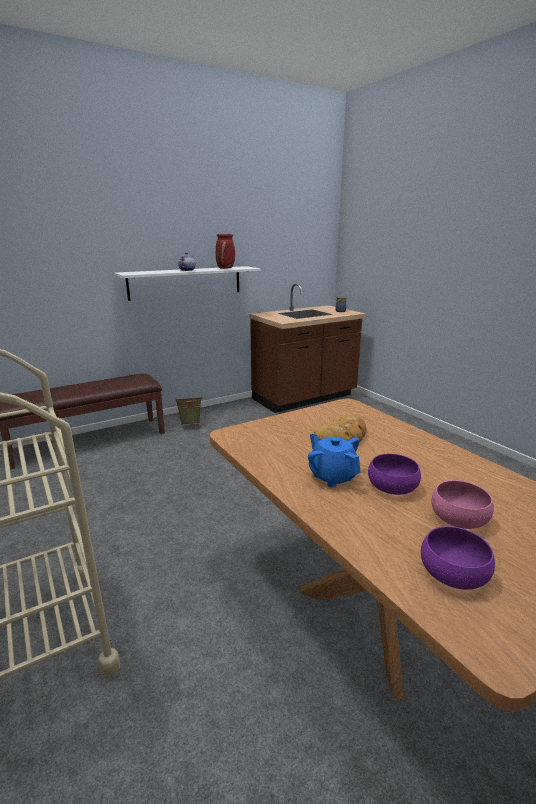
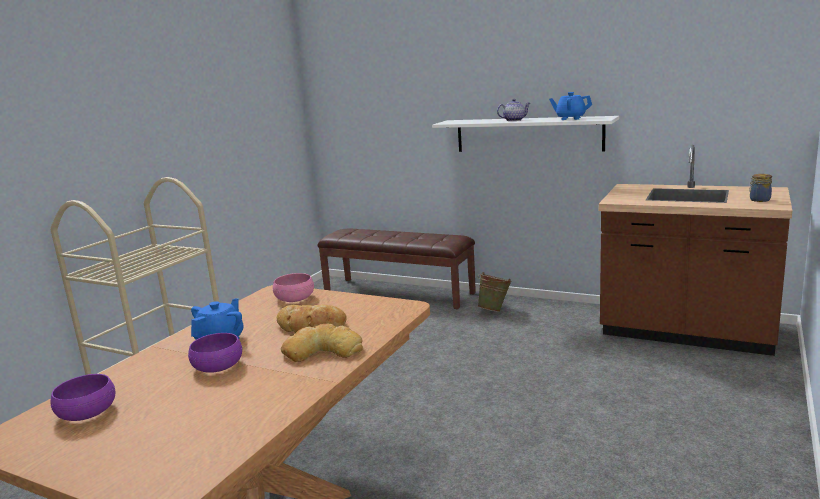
camera: 60 degrees right, 5 degrees down
red vase [216,234,235,269] -> blue teapot [549,92,592,120]
pink bowl [431,480,494,529] -> pink bowl moved to [273,273,314,302]
none -> bread [281,324,363,362]

